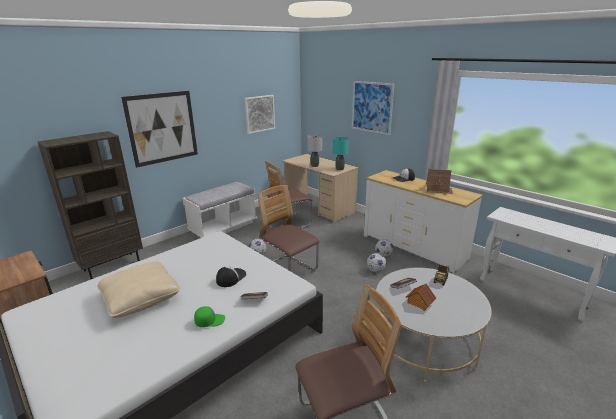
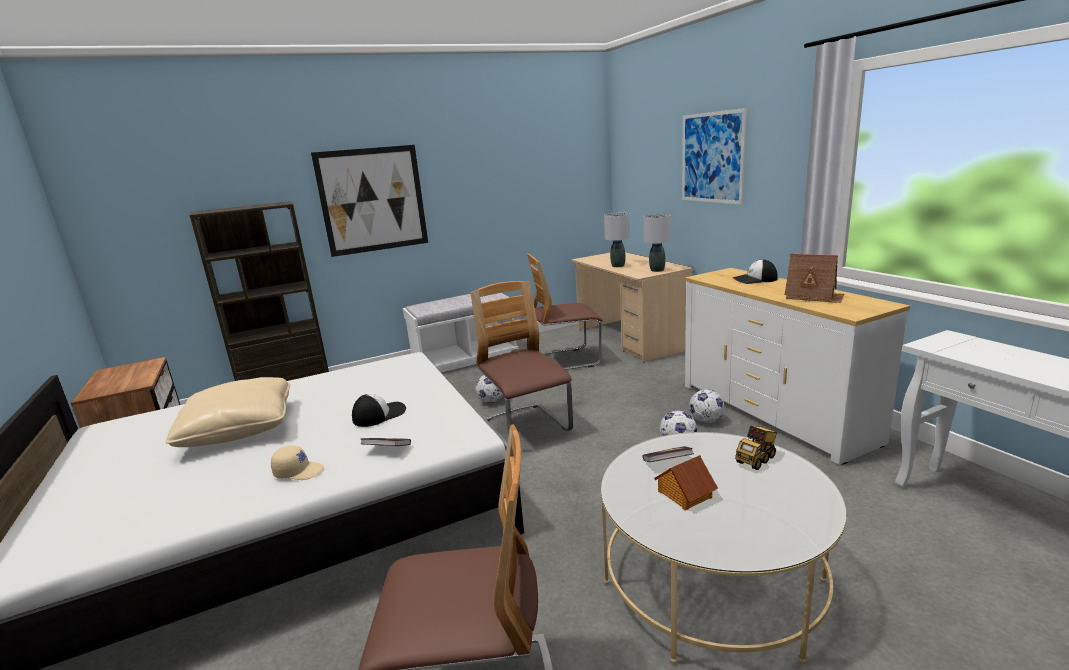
camera: 20 degrees right, 5 degrees down
green cap [194,306,225,327] -> beige cap [271,446,324,480]
picture [245,95,275,134] -> none
turquoise table lamp [333,137,348,170] -> grey table lamp [643,214,671,272]

